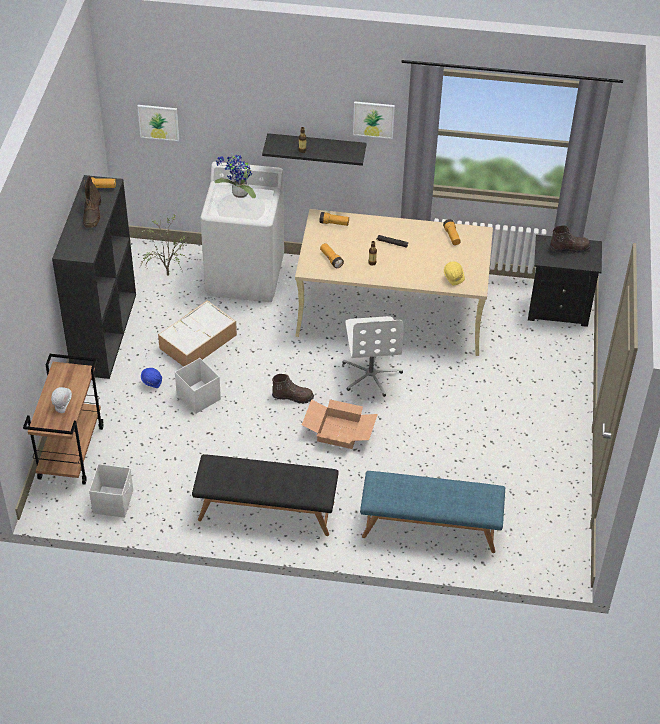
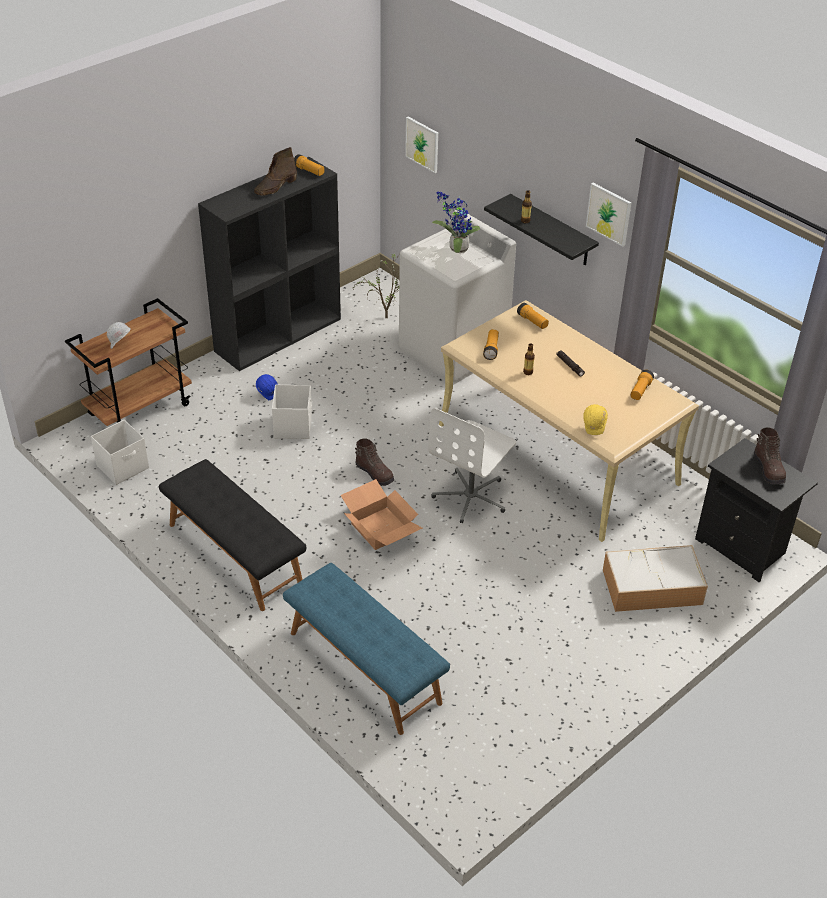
camera: 40 degrees right, 5 degrees down
storage box [158,300,237,367] -> storage box moved to [603,545,708,612]
brown boot [550,226,591,253] -> brown boot turned 45 degrees clockwise [754,427,786,484]

